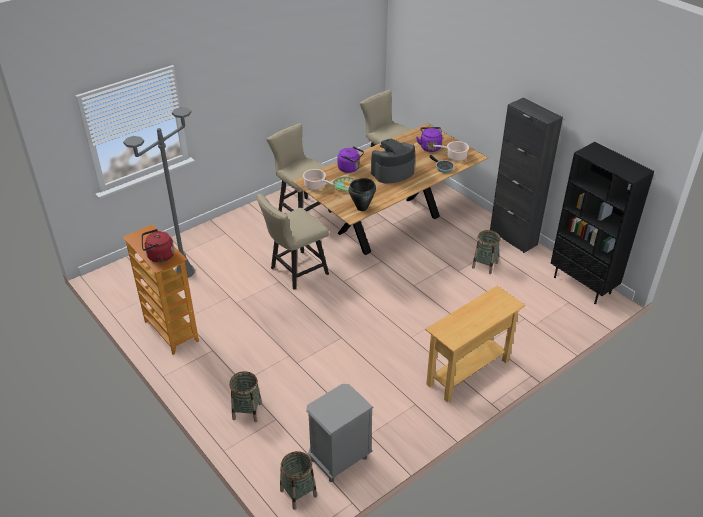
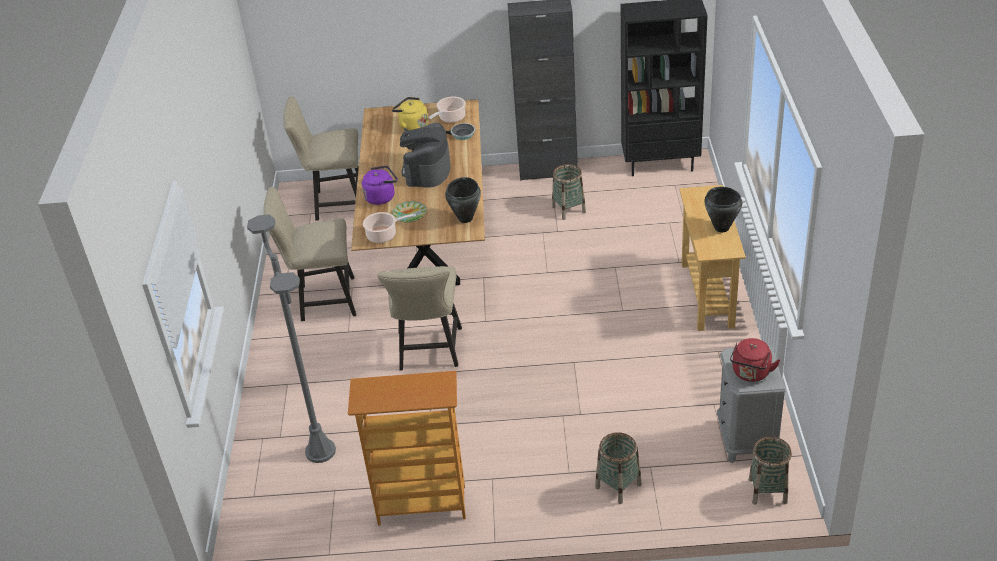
camera: 50 degrees left, 0 degrees up
red kettle [142,229,174,263] -> red kettle moved to [730,338,780,382]
purple kettle [416,127,442,152] -> yellow kettle [392,97,428,131]
none -> black cooking pot [704,186,742,232]

